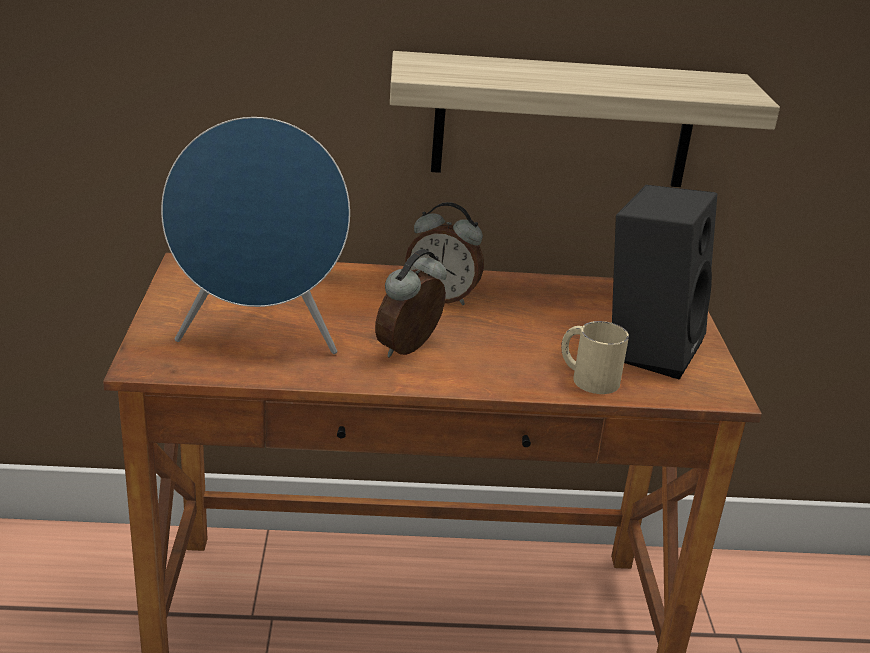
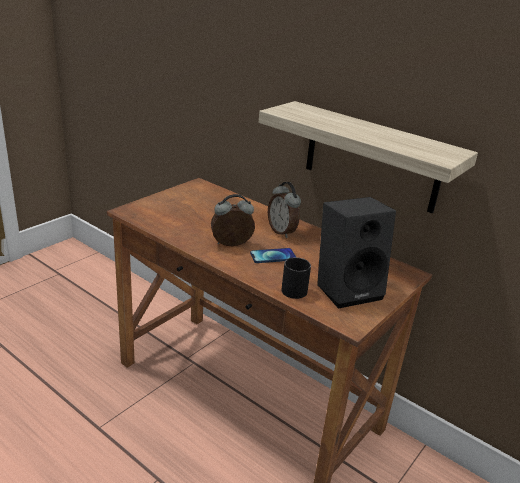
camera: 40 degrees right, 0 degrees up
blue speaker [161,117,350,354] -> none
beige mug [561,321,629,394] -> black mug [281,257,311,299]
none -> phone [250,248,296,263]

